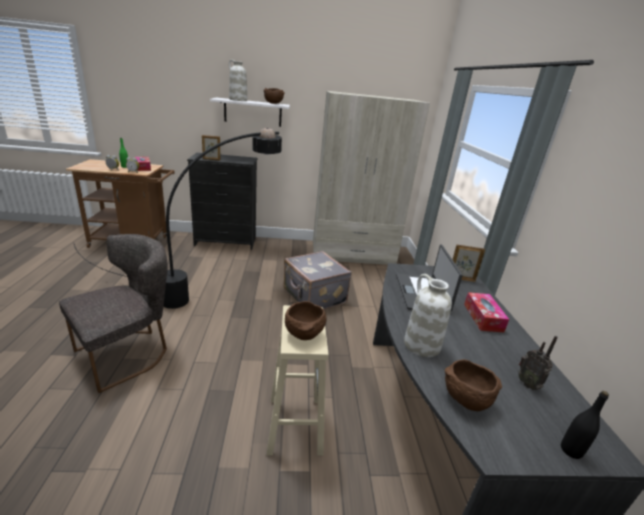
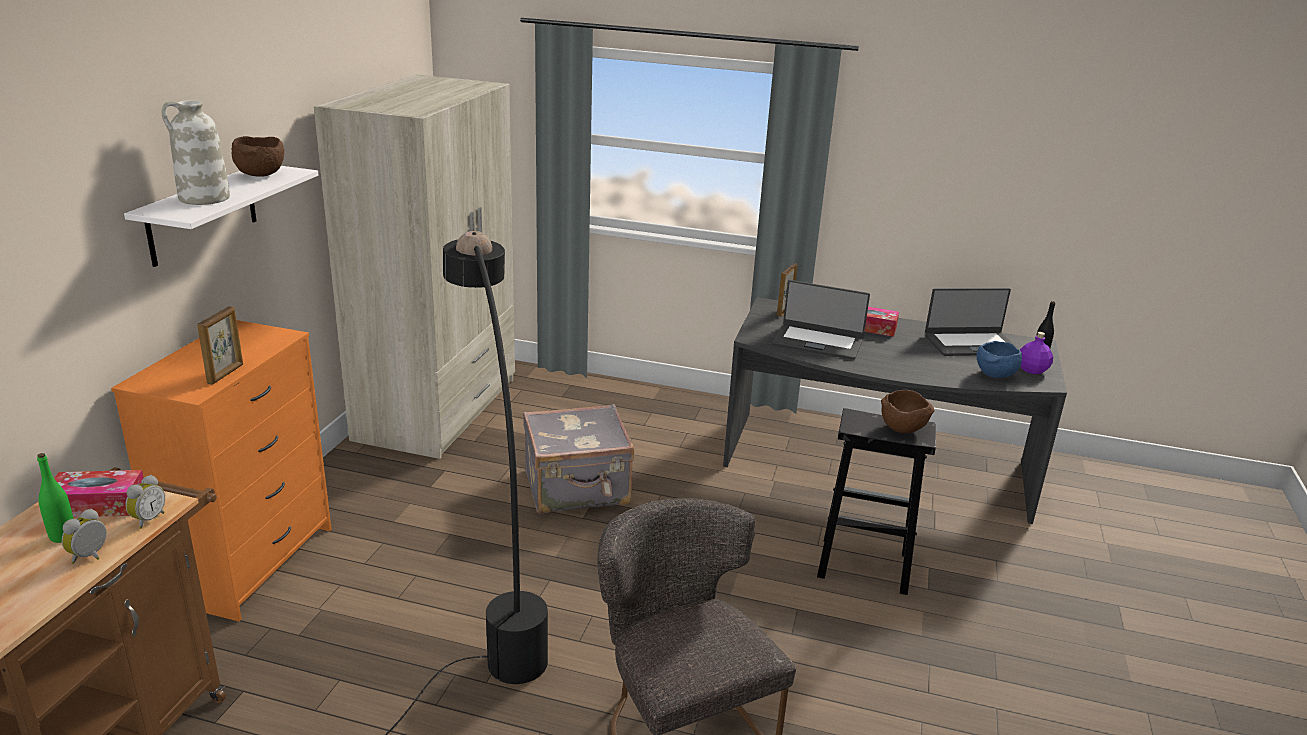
camera: 70 degrees left, 0 degrees up
black dresser [187,153,257,250] -> orange dresser [111,320,332,621]
beige stool [267,305,328,455] -> black stool [817,408,936,595]
white vase [404,274,452,357] -> none
brown bowl [445,359,502,411] -> blue bowl [977,341,1022,378]
radio [518,336,558,390] -> laptop [925,288,1020,356]
none -> purple bottle [1020,332,1053,374]

